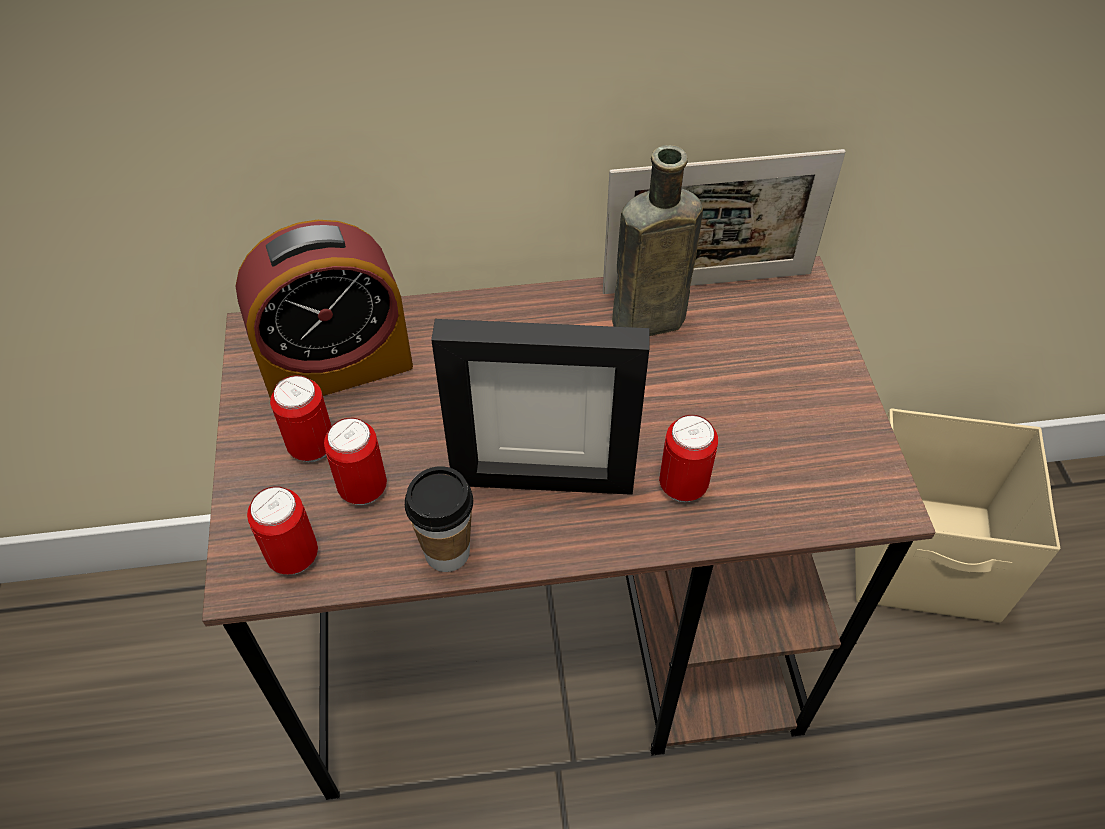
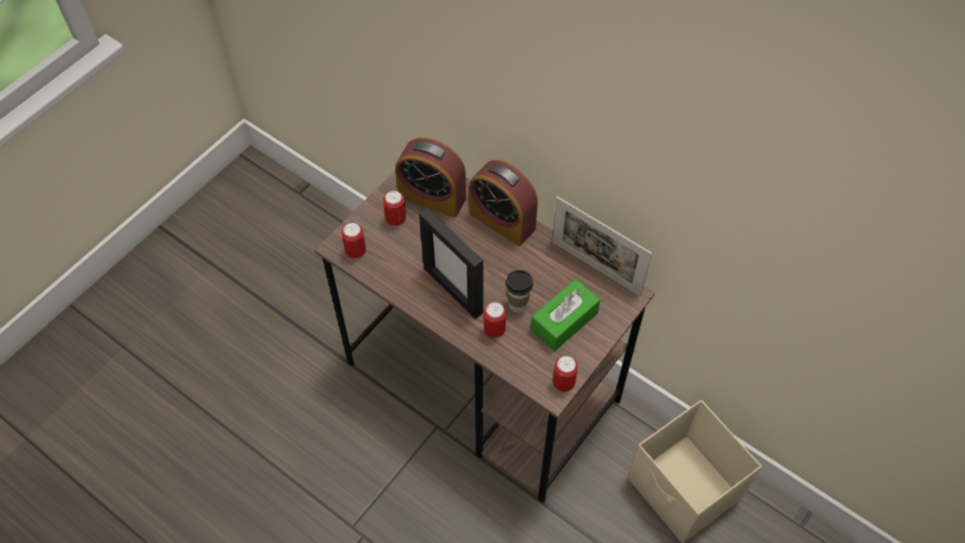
camera: 45 degrees right, 5 degrees up
can [324,418,387,505] -> can moved to [553,356,578,392]
cup [405,466,473,572] -> cup moved to [505,270,533,313]
brown bottle [612,145,703,336] -> none
none -> alarm clock [469,160,538,246]
none -> green tissue box [531,279,600,351]

